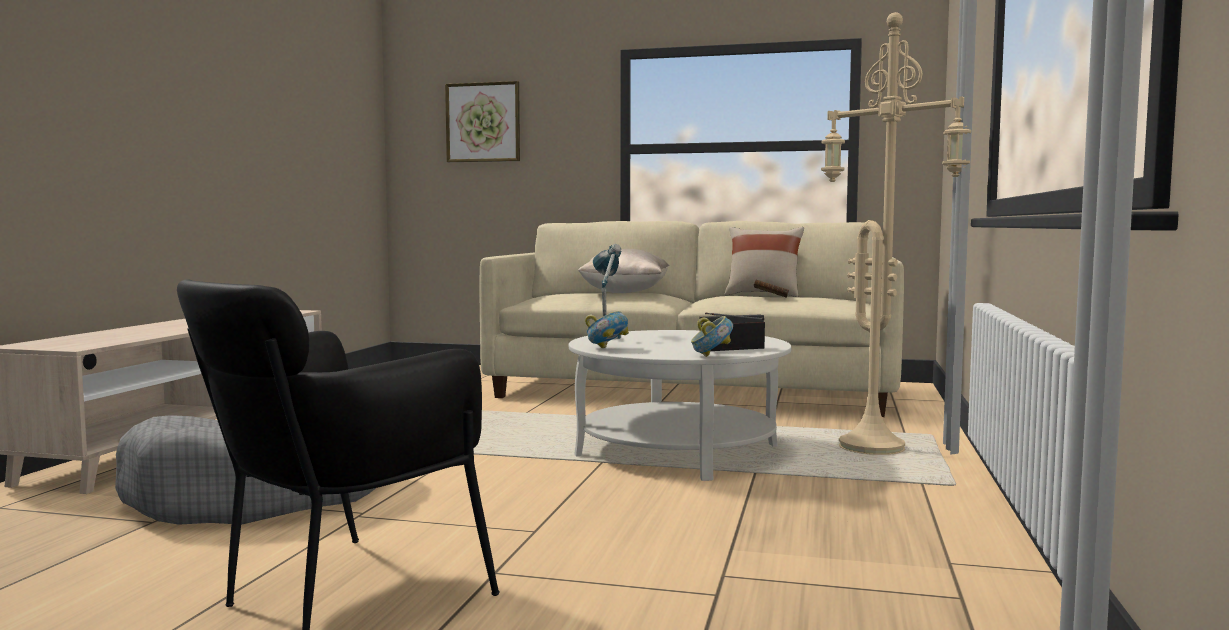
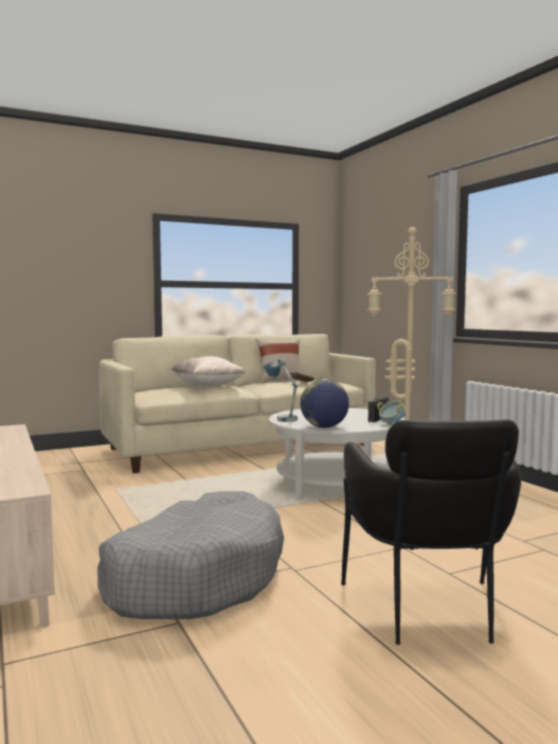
camera: 40 degrees left, 0 degrees up
picture [445,81,520,162] -> none
bowl [585,311,629,348] -> globe [300,379,349,428]

